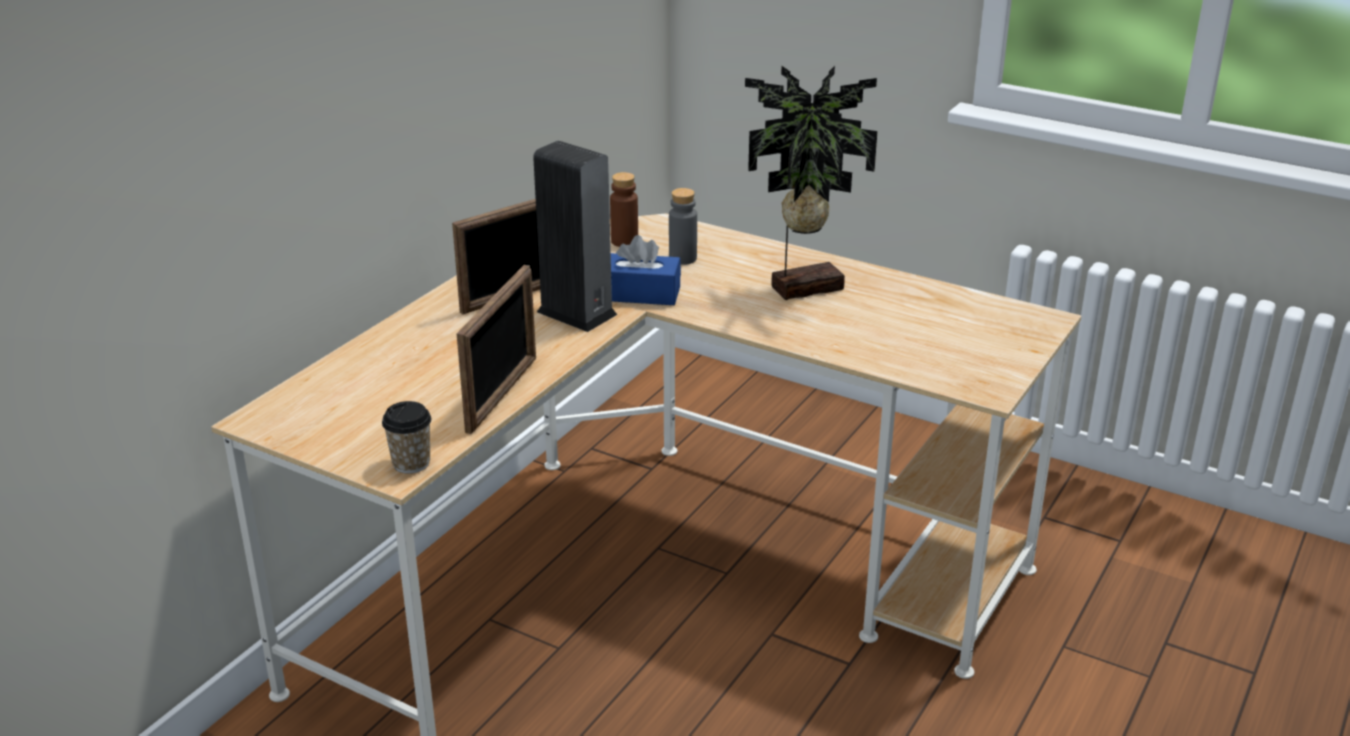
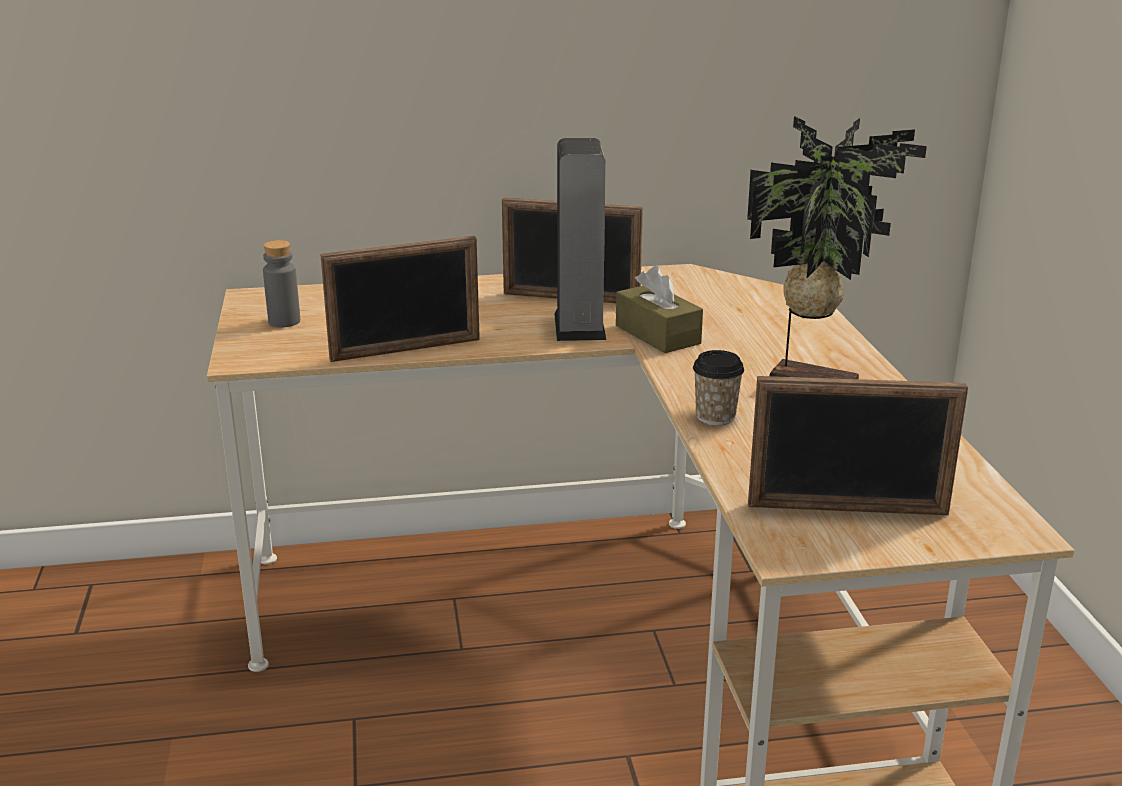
camera: 50 degrees right, 5 degrees down
cup [382,401,431,474] -> cup moved to [693,350,744,425]
brown bottle [610,172,638,247] -> none
blue tissue box [611,235,681,305] -> brown tissue box [616,266,703,353]
grey bottle [669,188,697,265] -> grey bottle moved to [263,240,300,327]
none -> picture frame [748,376,968,515]

